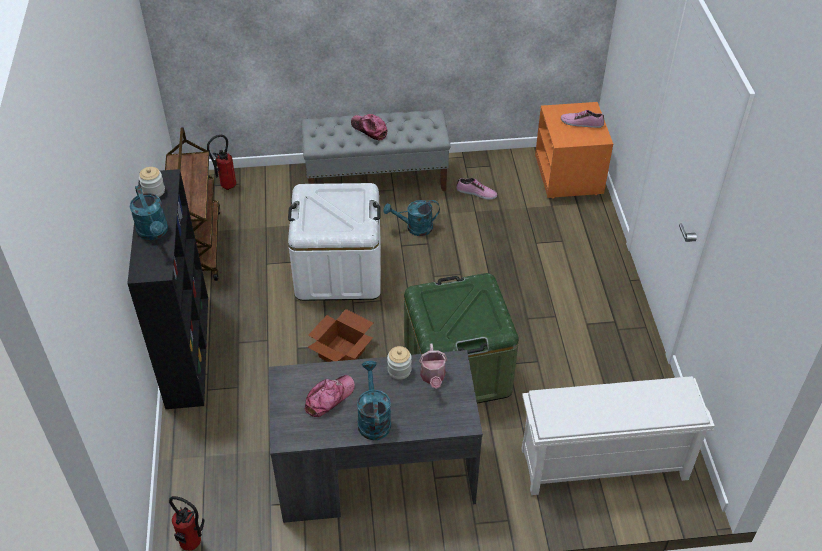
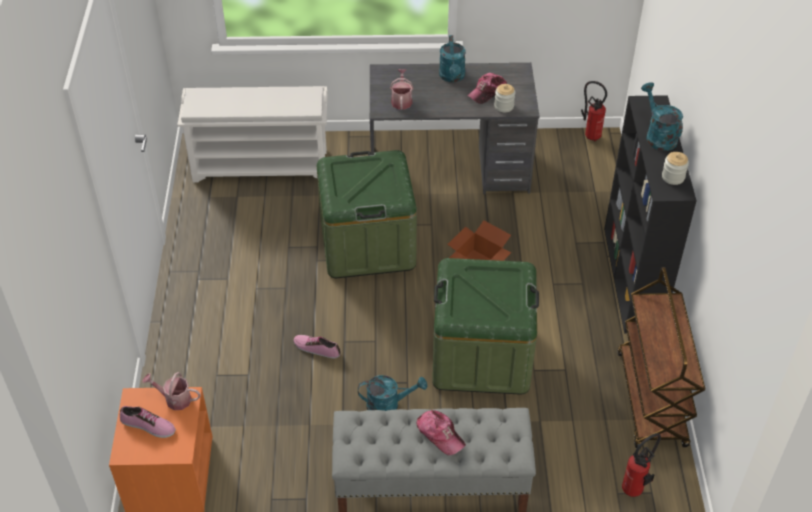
camera: 175 degrees left, 0 degrees up
white storage box [288,183,381,301] -> green storage box [432,258,539,395]
jar [387,346,412,380] -> jar moved to [494,84,515,112]
shoe [456,178,497,200] -> shoe moved to [293,335,341,358]
none -> watering can [142,372,201,410]

